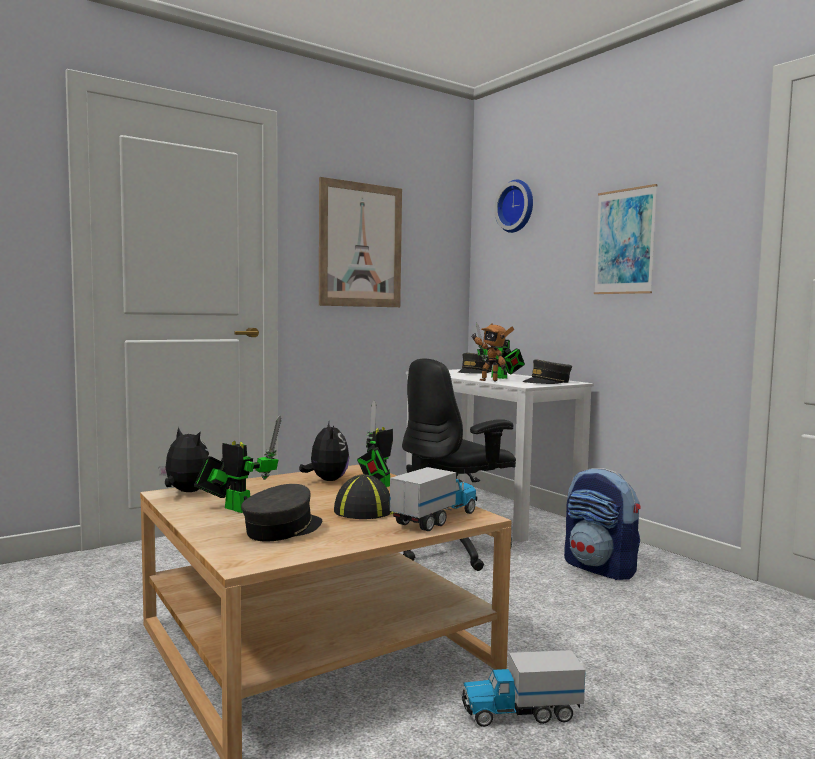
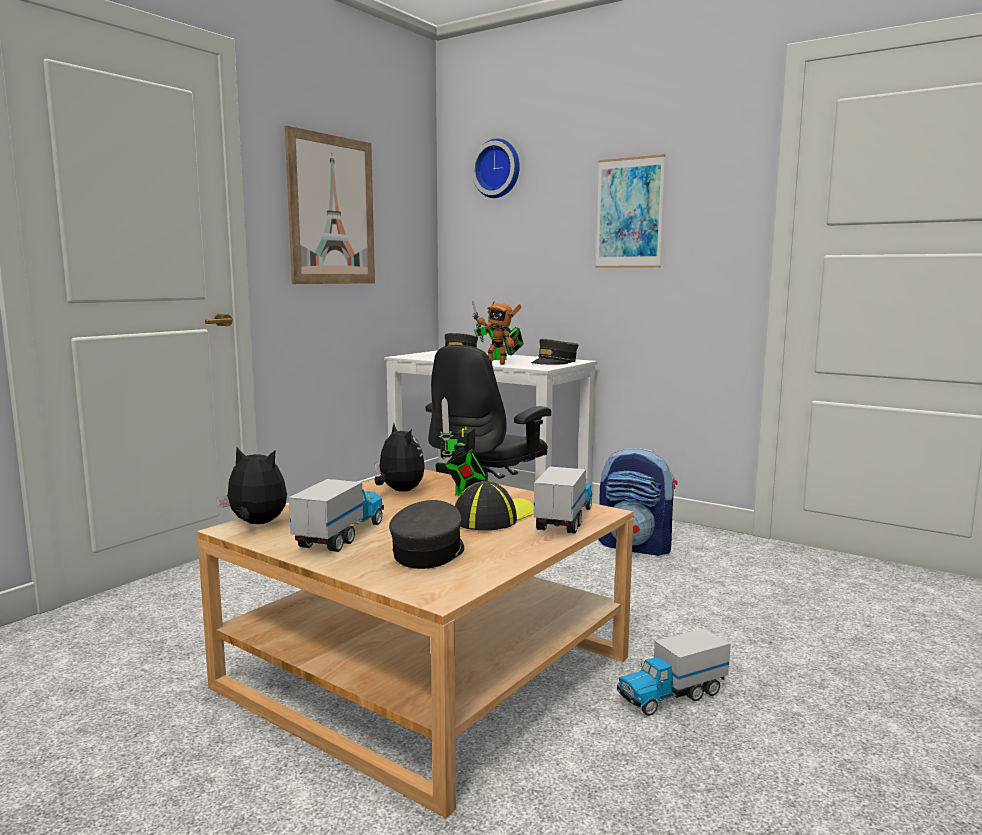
camera: 20 degrees left, 5 degrees up
toy robot [194,416,281,513] -> toy truck [289,479,384,552]

